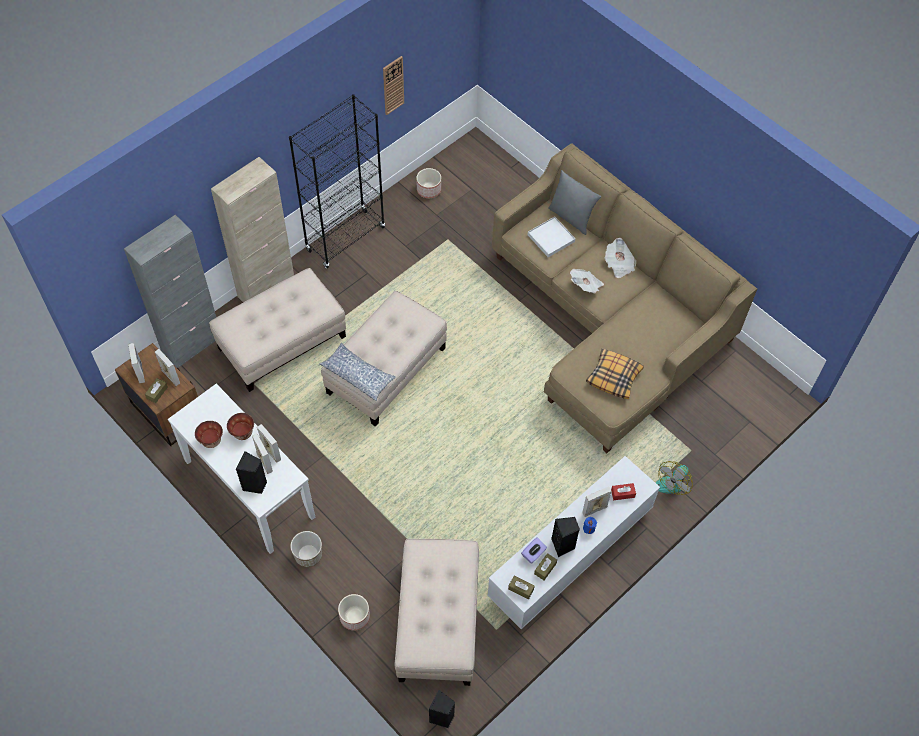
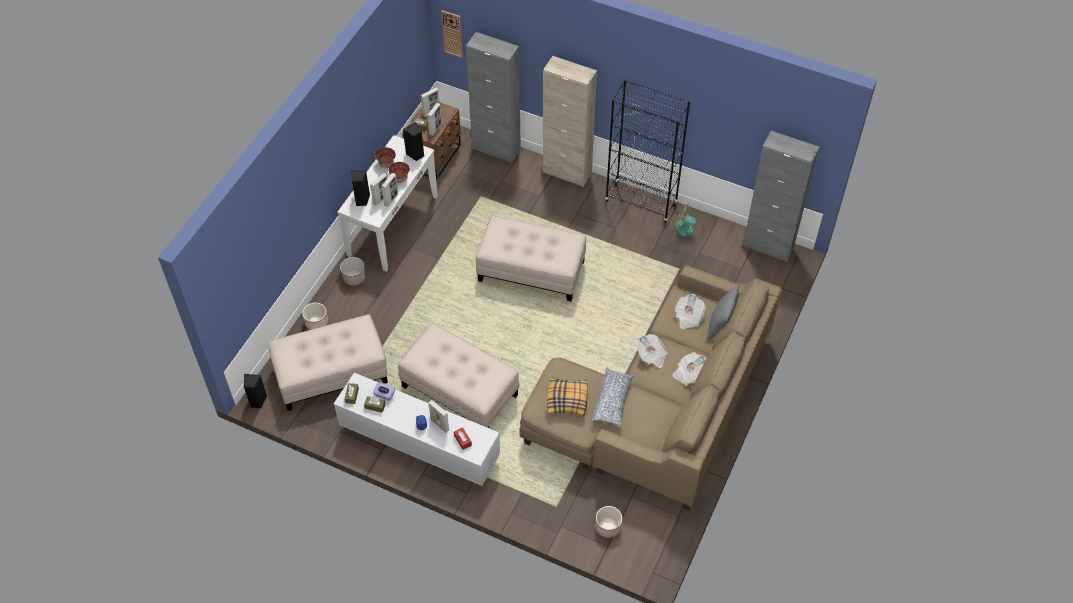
camera: 70 degrees right, 5 degrees down
beige ottoman [209,268,346,392] -> beige ottoman moved to [398,323,519,428]
pillow [320,343,396,401] -> pillow moved to [592,367,635,427]
wall clock [383,56,404,115] -> wall clock moved to [441,10,463,58]
planter [416,168,441,198] -> planter moved to [595,506,622,538]
white tray [528,217,575,257] -> newspaper [675,294,706,329]
black speaker [551,517,580,557] -> black speaker moved to [403,122,424,161]
fan [656,461,693,495] -> fan moved to [674,203,704,239]
none -> grey cabinet [743,131,819,262]

